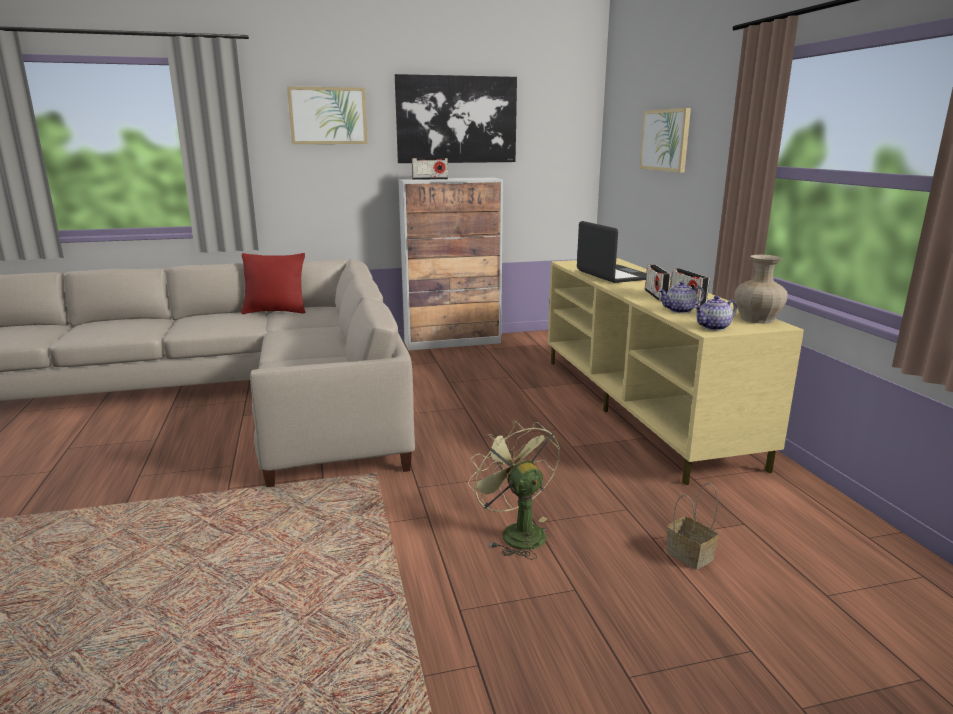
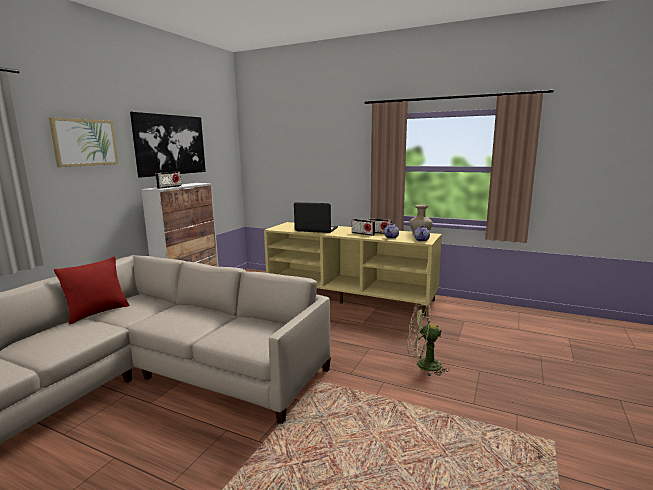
camera: 50 degrees left, 5 degrees down
picture [640,108,691,173] -> none
basket [666,483,719,570] -> none

